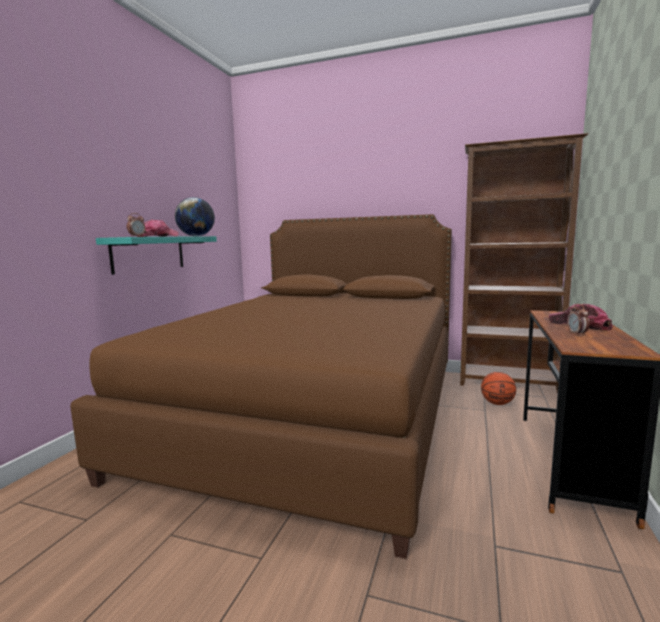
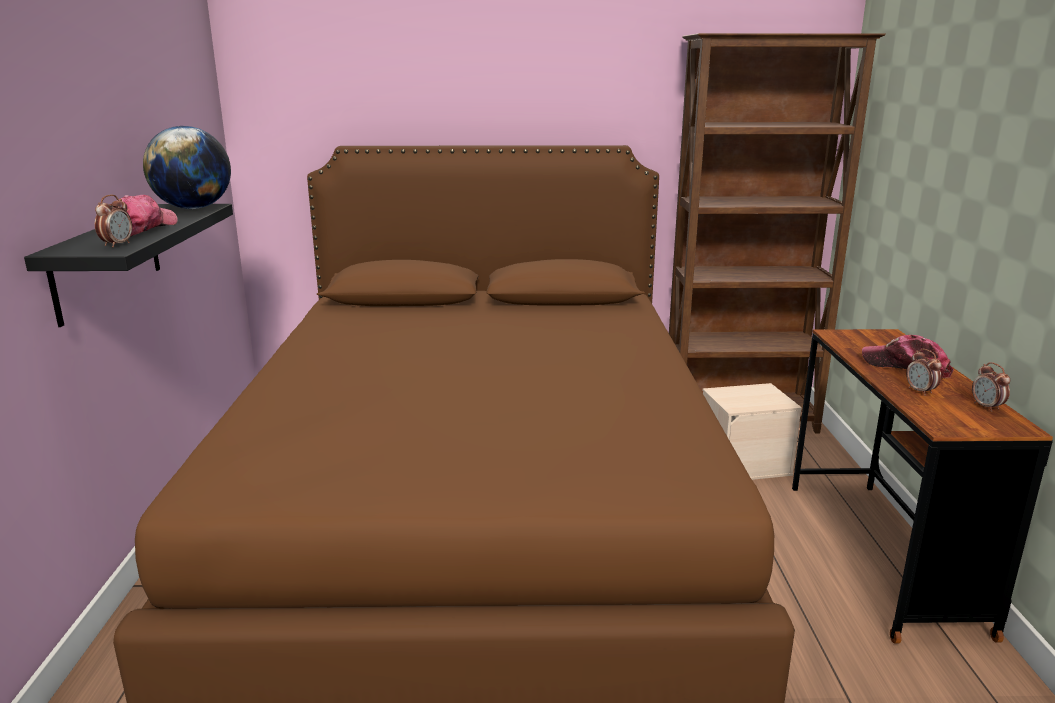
camera: 20 degrees left, 10 degrees up
turquoise shelf [96,236,217,275] -> black shelf [24,204,233,327]
basketball [481,372,516,405] -> beige storage box [702,383,802,480]
none -> alarm clock [972,362,1010,412]

